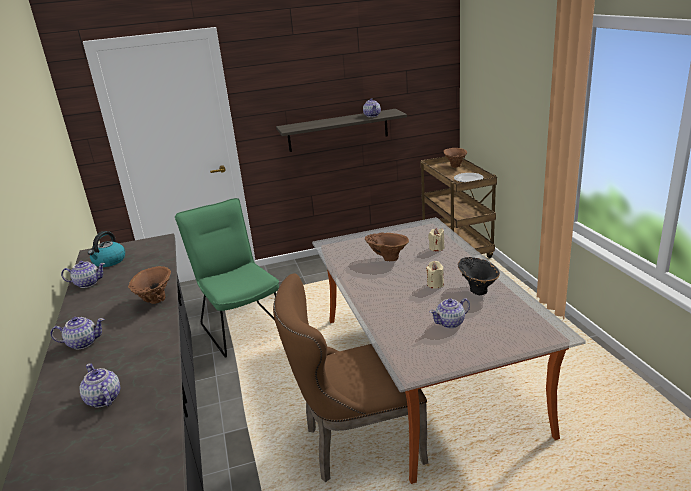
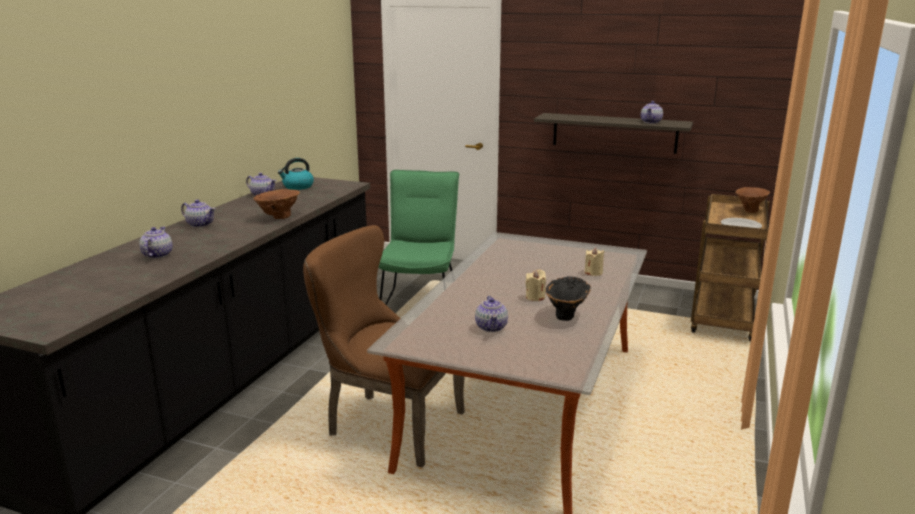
camera: 35 degrees right, 5 degrees down
brown vase [365,232,409,261] -> none
teapot [430,298,470,328] -> teapot turned 105 degrees counterclockwise [475,296,508,332]

